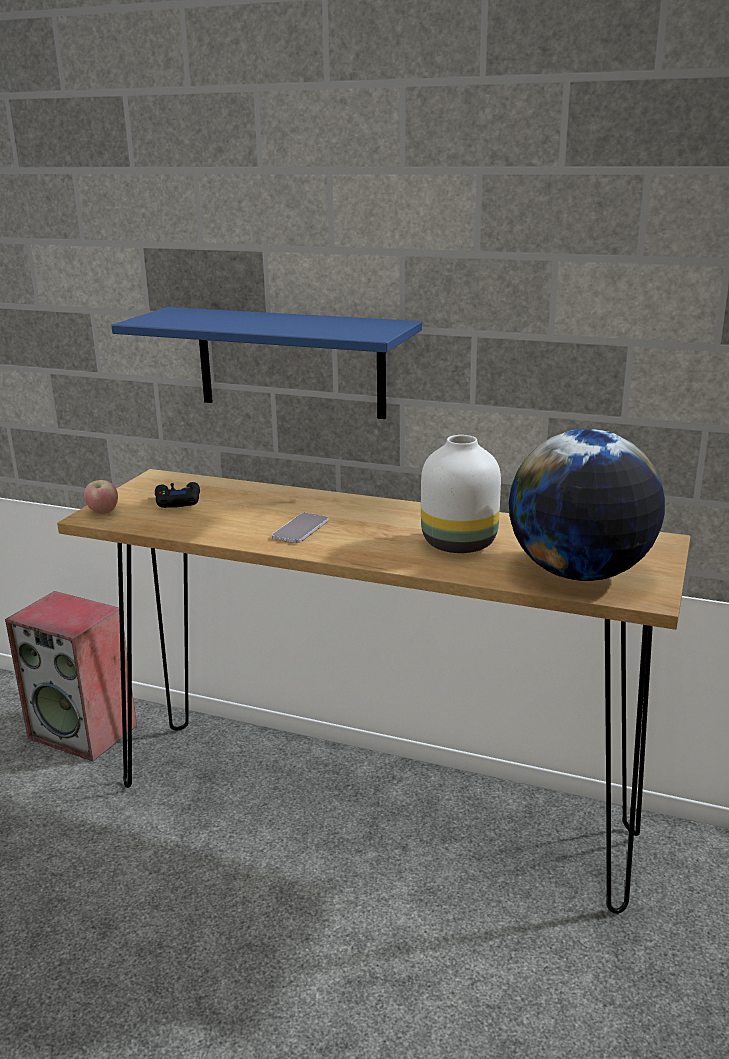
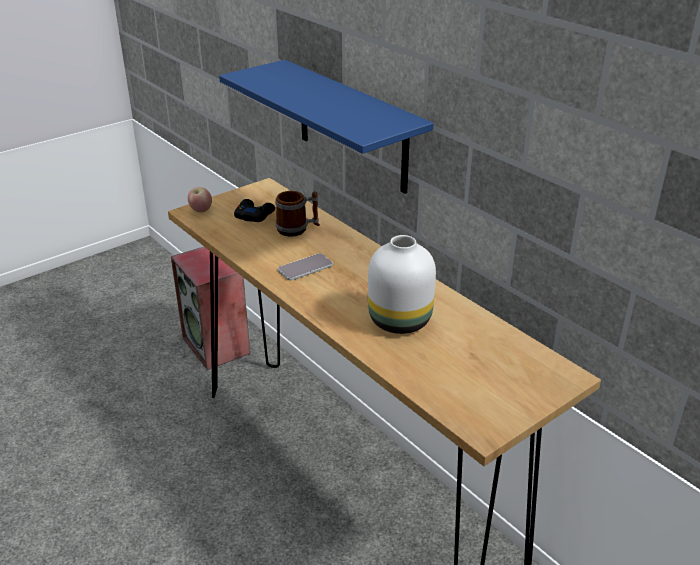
camera: 30 degrees right, 10 degrees up
globe [509,429,665,581] -> none
none -> mug [275,191,320,237]

